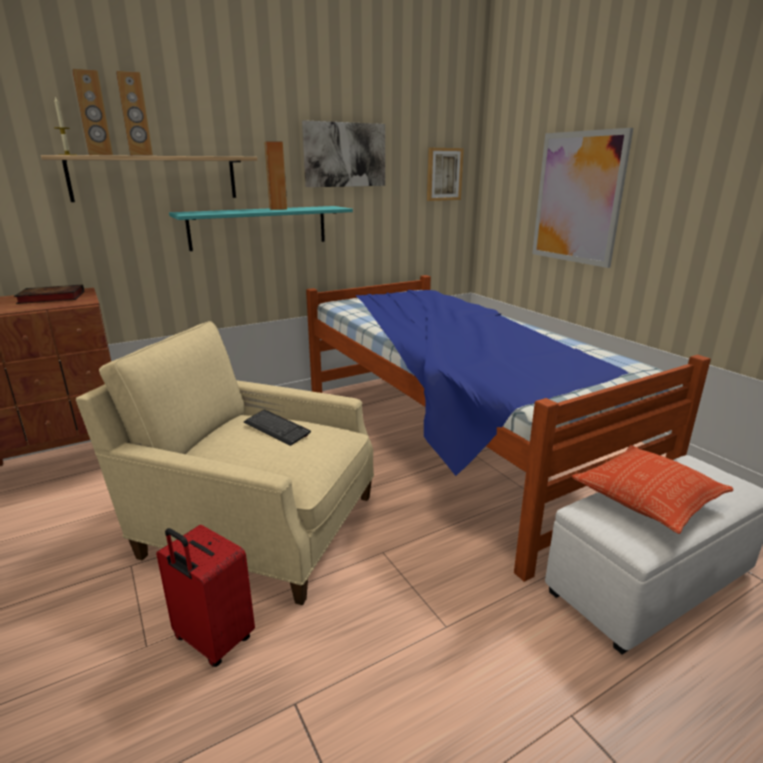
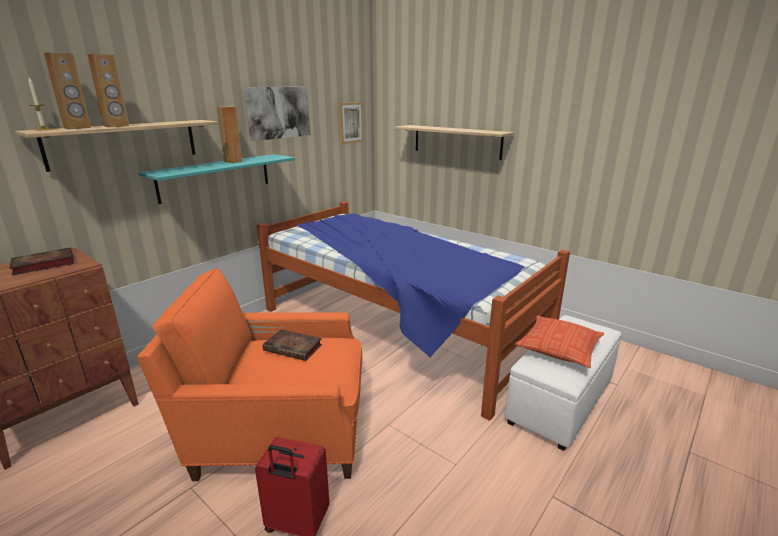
camera: 20 degrees left, 0 degrees up
beige armchair [76,321,374,605] -> orange armchair [137,268,362,481]
keyboard [244,410,311,446] -> book [263,329,322,361]
picture [532,128,633,268] -> shelf [395,125,514,160]

